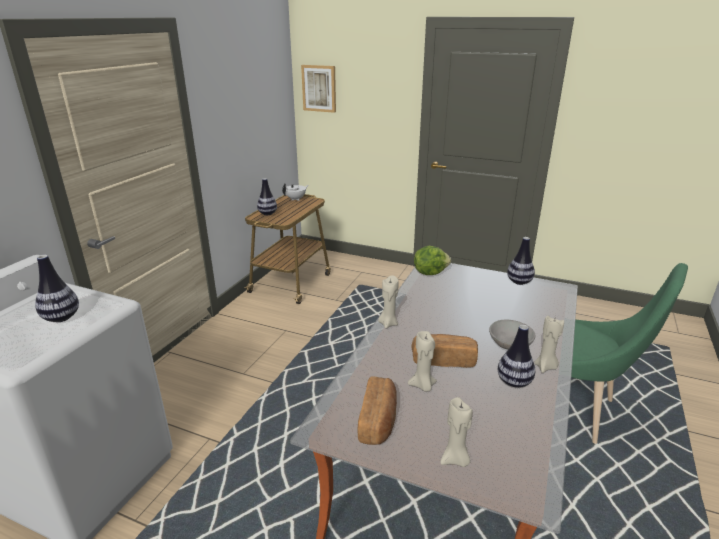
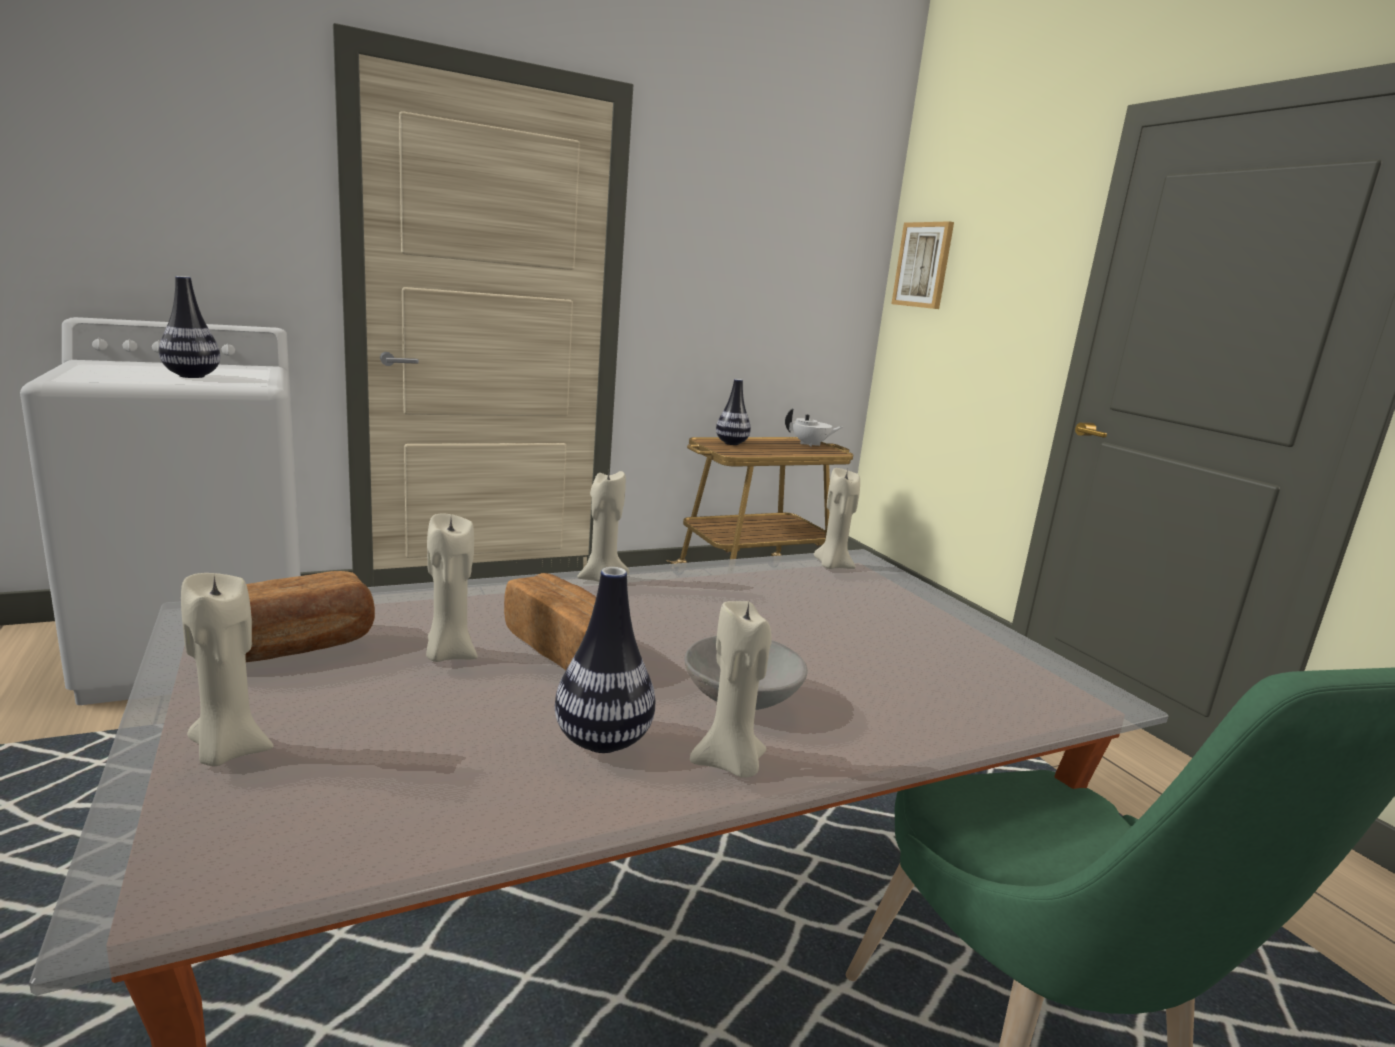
camera: 40 degrees right, 10 degrees down
lettuce [414,246,451,275] -> beige candle [814,468,860,569]
vase [507,237,535,285] -> none

